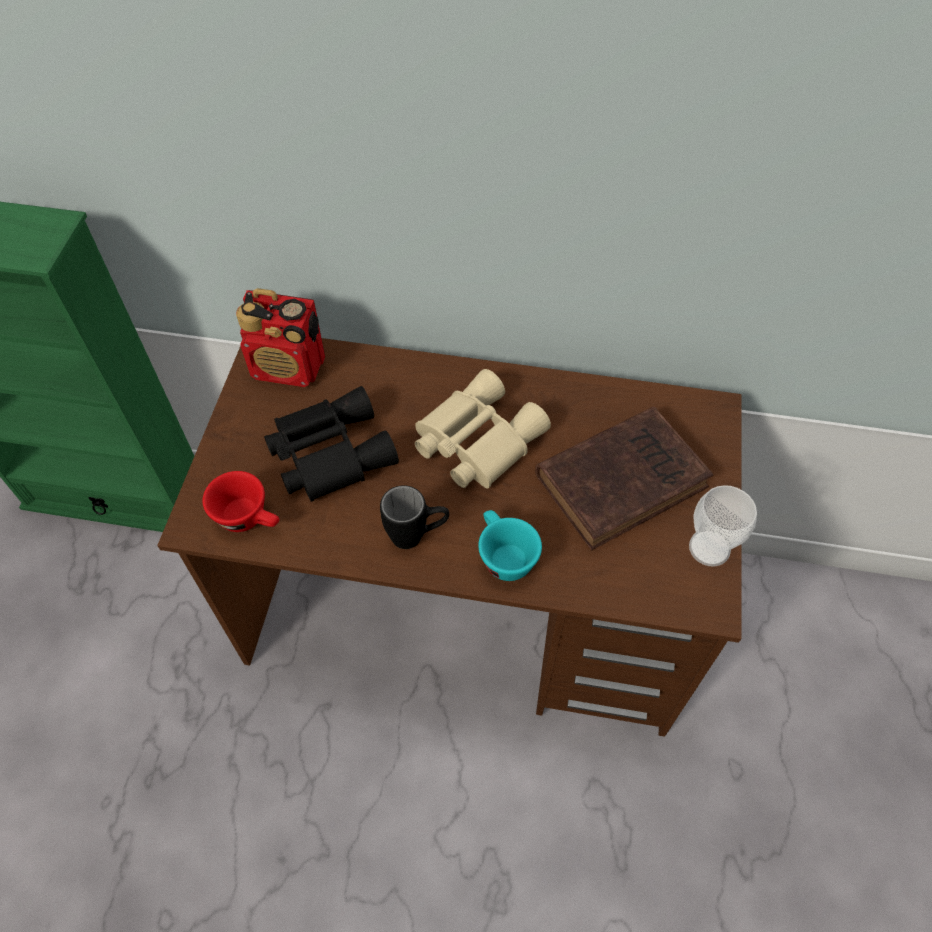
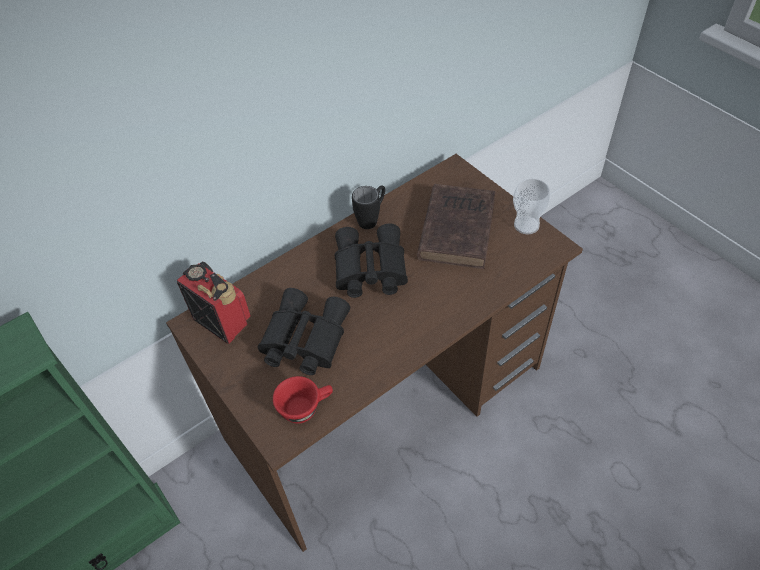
camera: 45 degrees left, 5 degrees down
radio [236,288,325,387] -> radio turned 105 degrees counterclockwise [177,262,251,344]
black mug [380,485,449,549] -> black mug moved to [352,185,385,229]
beige binoculars [415,369,551,489] -> black binoculars [335,224,408,298]
turquoise cup [478,510,542,581] -> none

